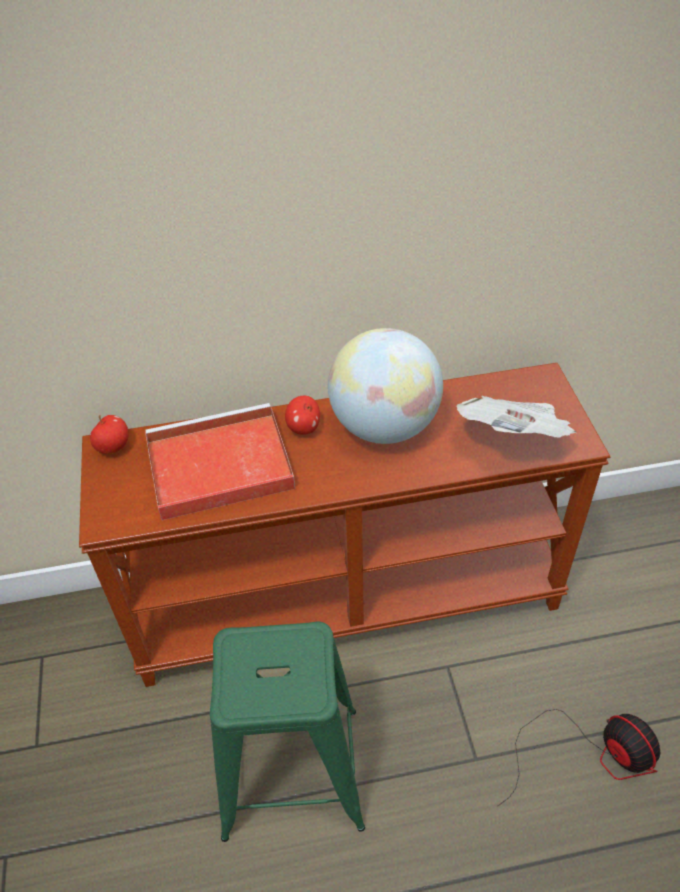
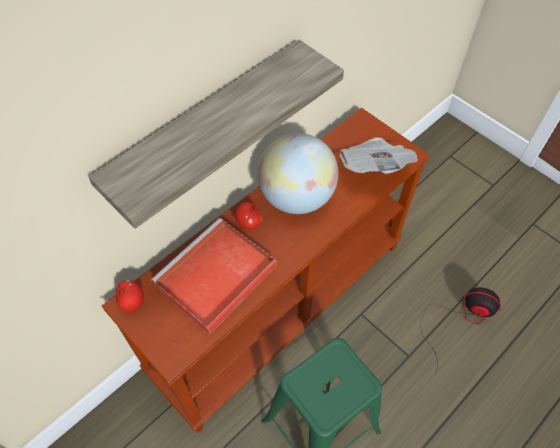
camera: 35 degrees left, 10 degrees up
none -> shelf [89,40,344,229]

